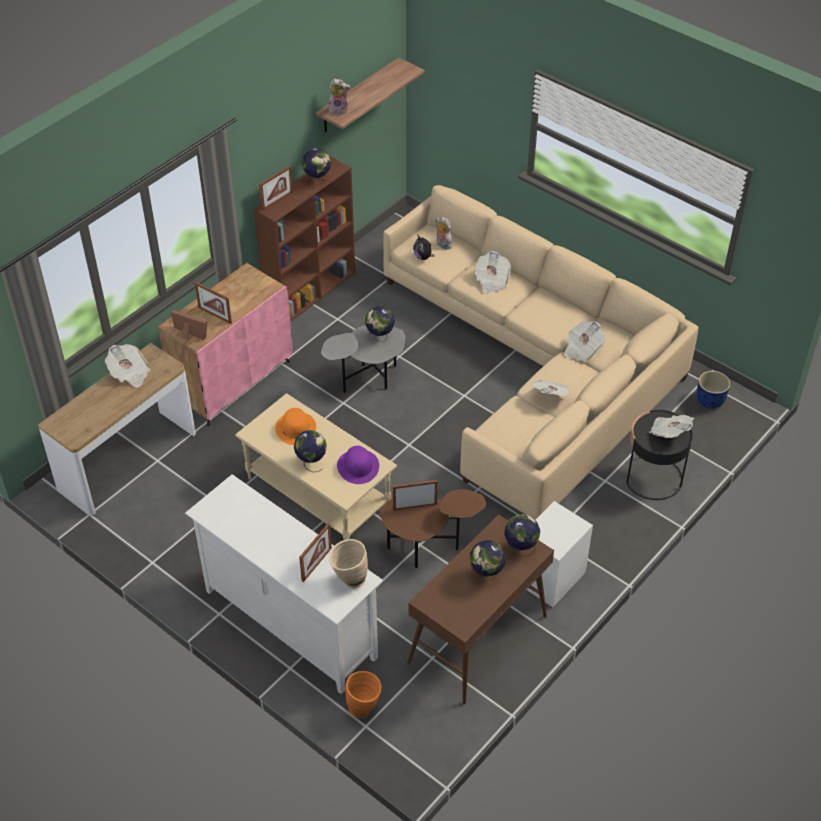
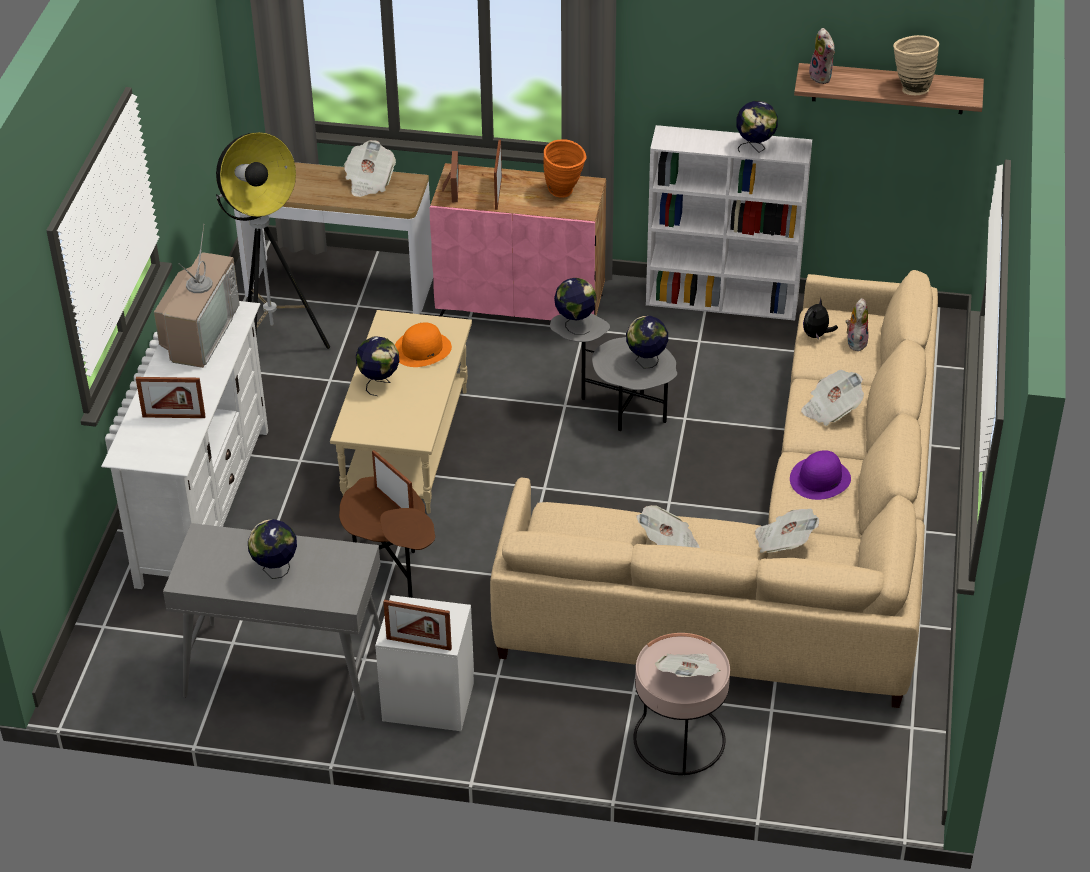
camera: 60 degrees right, 5 degrees down
brown bookcase [254,156,355,321] -> white bookcase [646,125,812,320]
picture frame [259,166,293,211] -> picture frame moved to [383,600,452,651]
beige vase [329,539,368,589] -> beige vase moved to [893,35,939,95]
purple hat [337,446,379,484] -> purple hat moved to [790,450,851,500]
orange vase [346,671,382,718] -> orange vase moved to [544,140,587,198]
brown console table [407,515,554,704] -> grey console table [163,523,381,720]
globe [504,514,540,557] -> globe moved to [554,278,597,335]
black side table [626,410,693,500] -> pink side table [633,633,730,775]
blue planter [697,371,730,409] -> none
none -> television [154,224,240,368]
none -> floor lamp [216,132,330,349]

